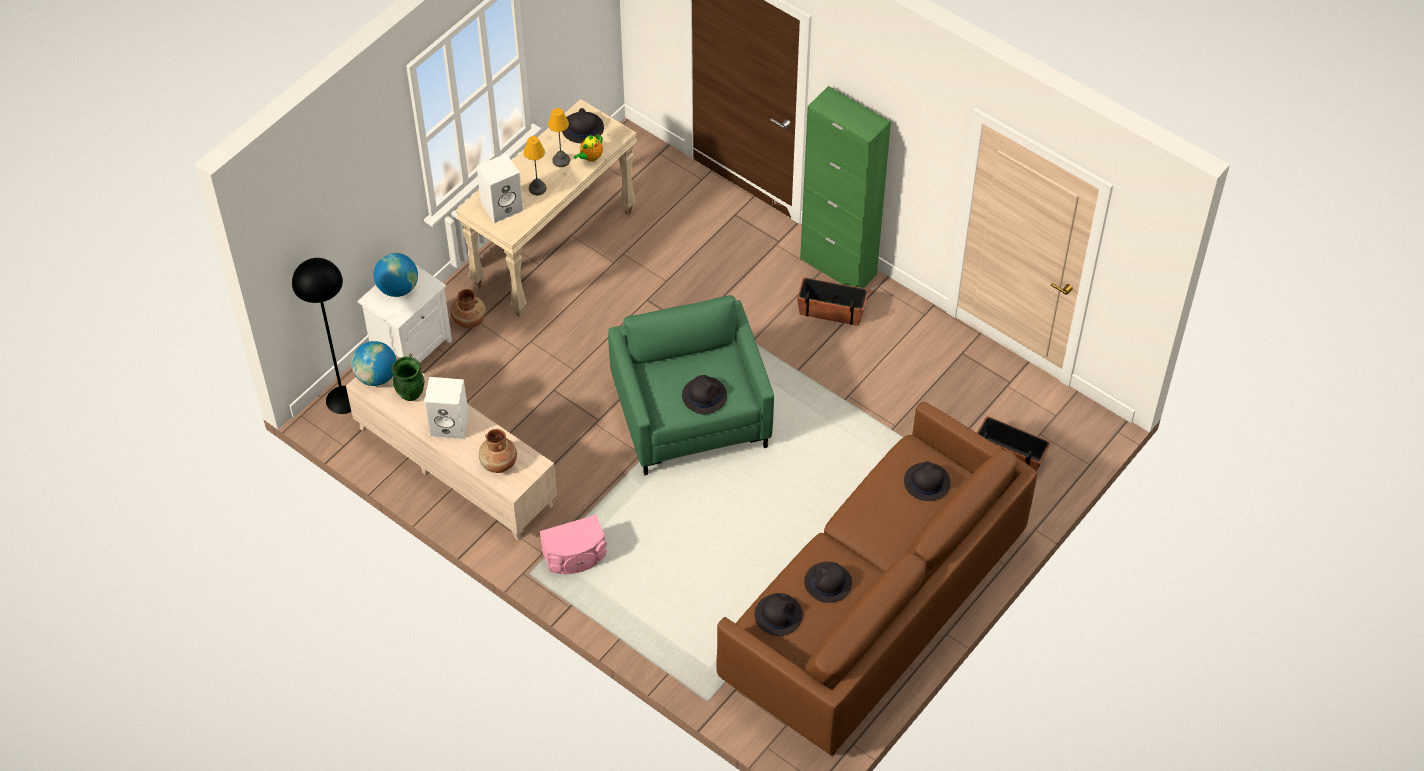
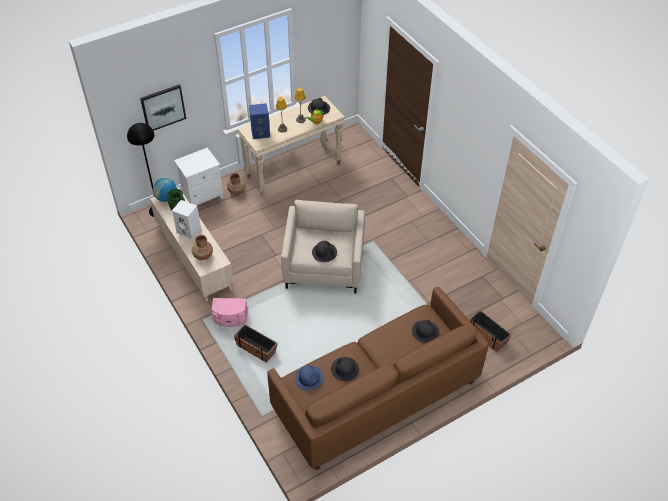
camera: 20 degrees right, 5 degrees down
globe [373,253,418,297] -> none
white speaker [477,154,524,223] -> blue speaker [249,103,270,139]
green armchair [608,295,774,475] -> beige armchair [281,200,365,293]
black hat [754,593,803,636] -> blue hat [295,365,324,391]
planter [797,277,869,326] -> planter moved to [234,324,278,363]
green cabinet [800,86,891,288] -> none
none -> picture [140,84,186,131]

